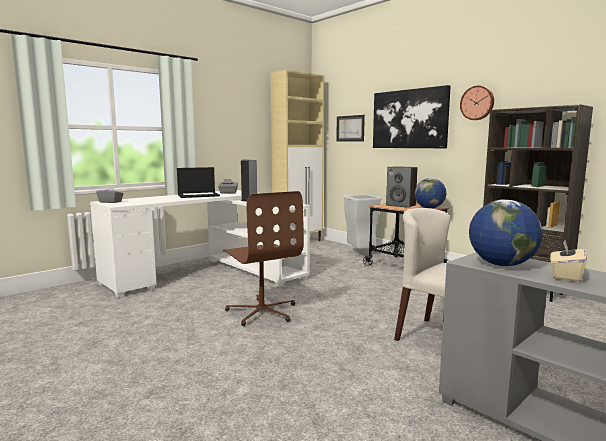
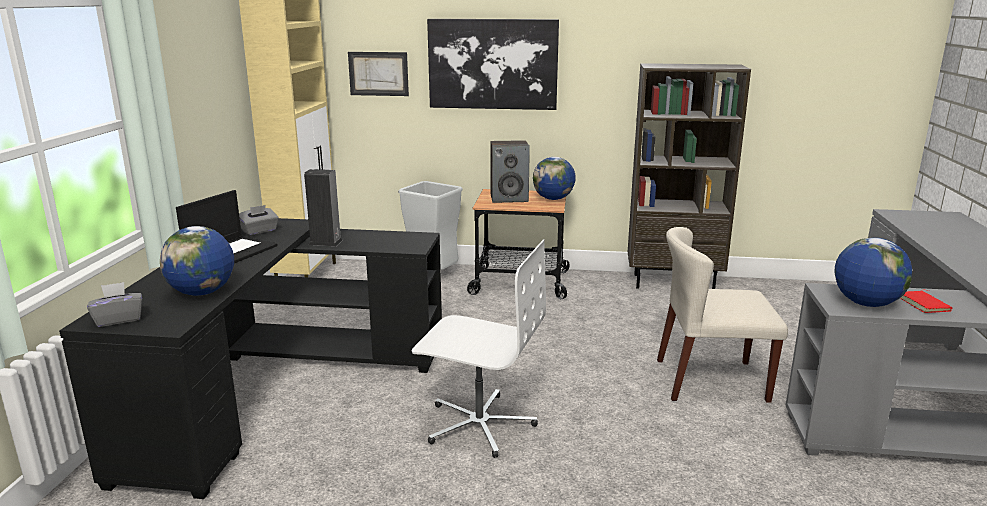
camera: 40 degrees left, 10 degrees up
white desk [90,190,309,298] -> black desk [59,218,442,499]
brown office chair [223,191,304,326] -> white office chair [412,239,546,458]
wall clock [460,86,494,120] -> none
beige tissue box [550,240,587,282] -> red book [900,290,953,313]
none -> globe [160,226,234,296]

